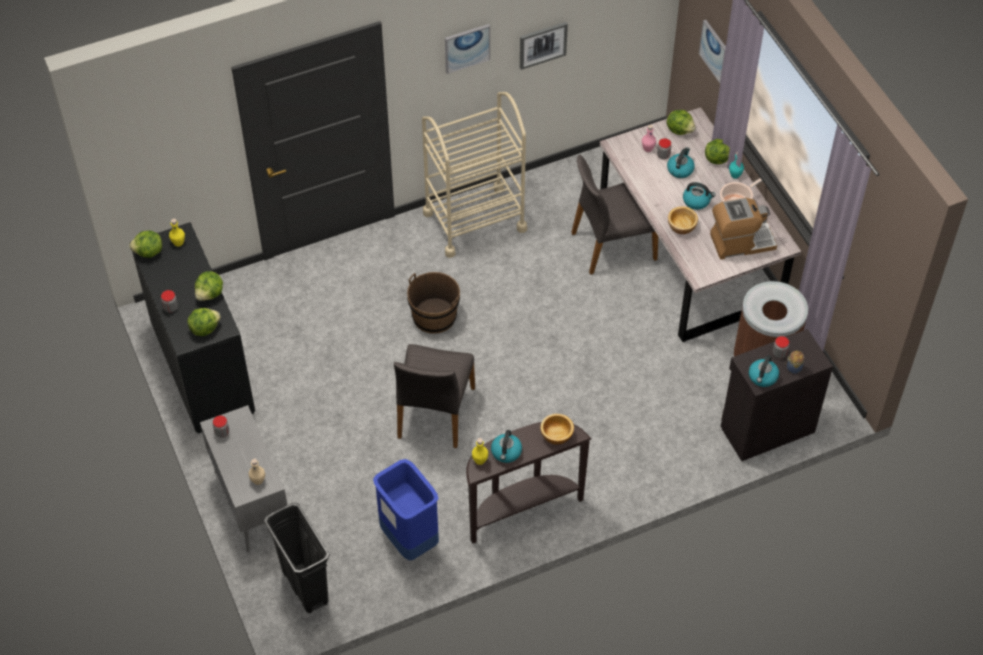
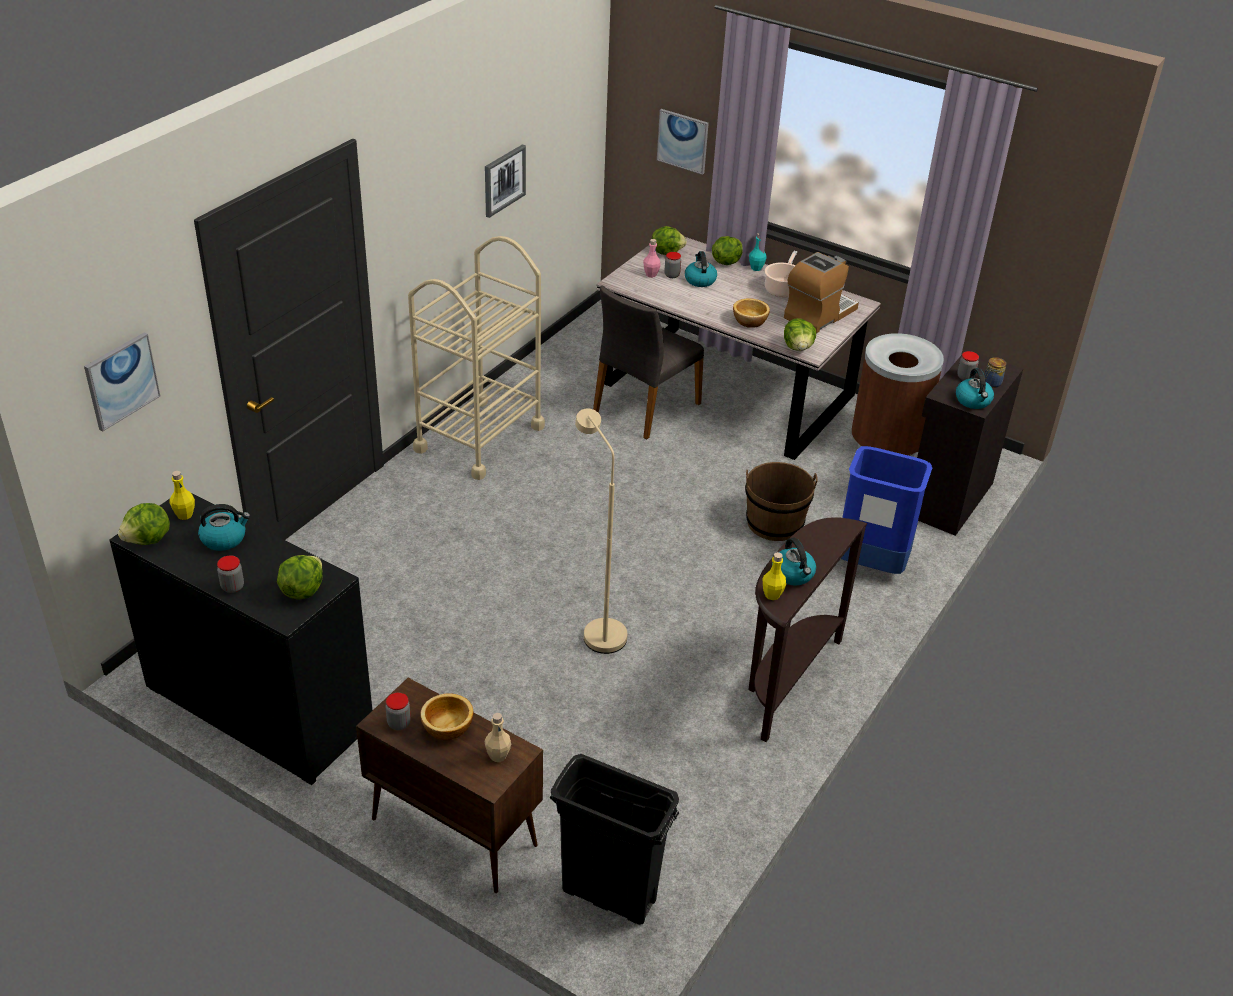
camera: 35 degrees left, 15 degrees down
lettuce [195,271,223,301] -> lettuce moved to [784,318,816,351]
grey cabinet [200,405,287,552] -> brown cabinet [356,678,543,893]
blue trash can [373,459,439,561] -> blue trash can moved to [841,446,932,574]
grey chair [394,344,475,448] -> beige floor lamp [575,409,627,654]
brown bucket [407,272,460,334] -> brown bucket moved to [745,462,818,541]
picture [445,24,490,74] -> picture moved to [84,332,160,431]
bowl [540,414,574,445] -> bowl moved to [420,693,473,740]
kettle [683,182,716,210] -> kettle moved to [198,504,250,551]

